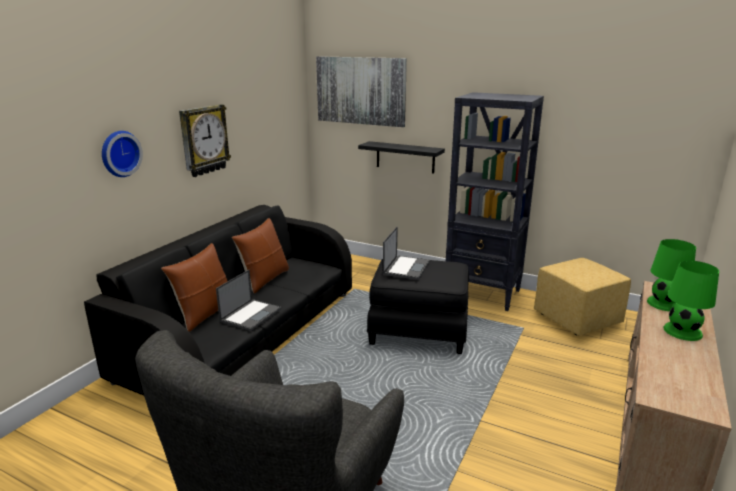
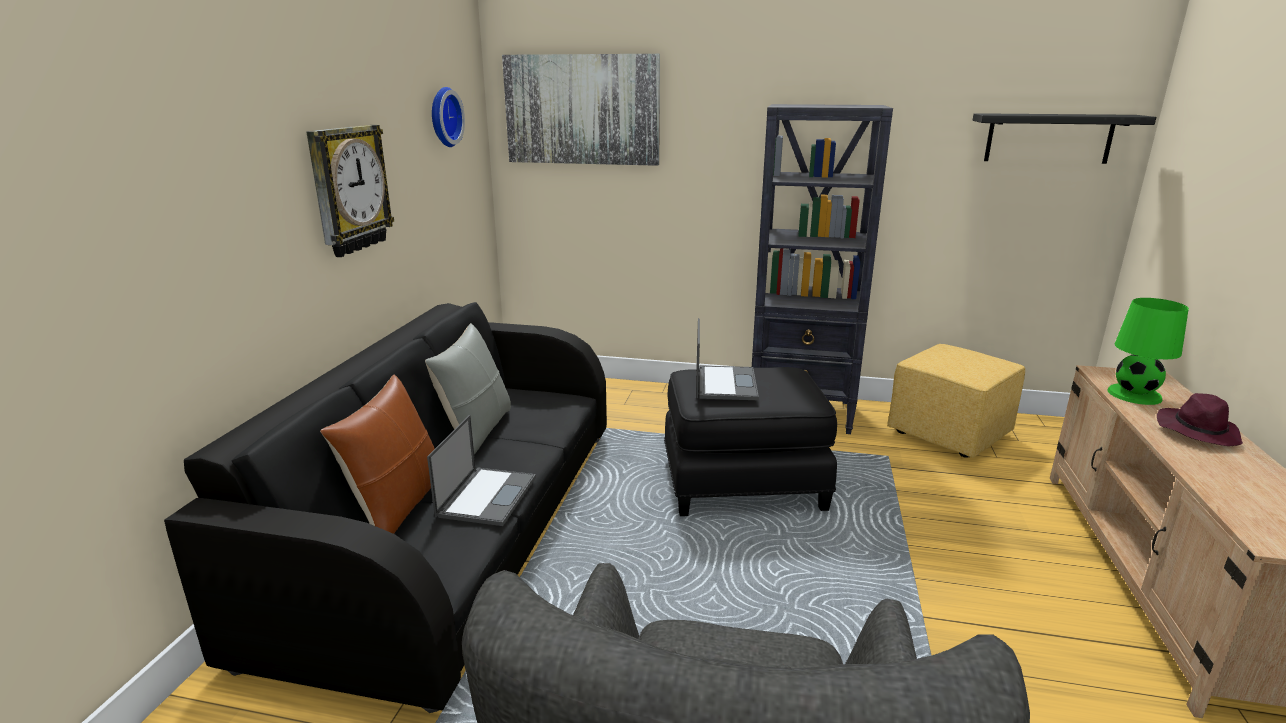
camera: 15 degrees left, 0 degrees up
wall clock [102,131,143,177] -> wall clock moved to [432,87,465,147]
brown pillow [232,218,289,294] -> grey pillow [425,323,511,454]
black shelf [358,141,445,174] -> black shelf moved to [973,113,1156,164]
green table lamp [663,261,719,341] -> purple hat [1157,393,1243,446]

